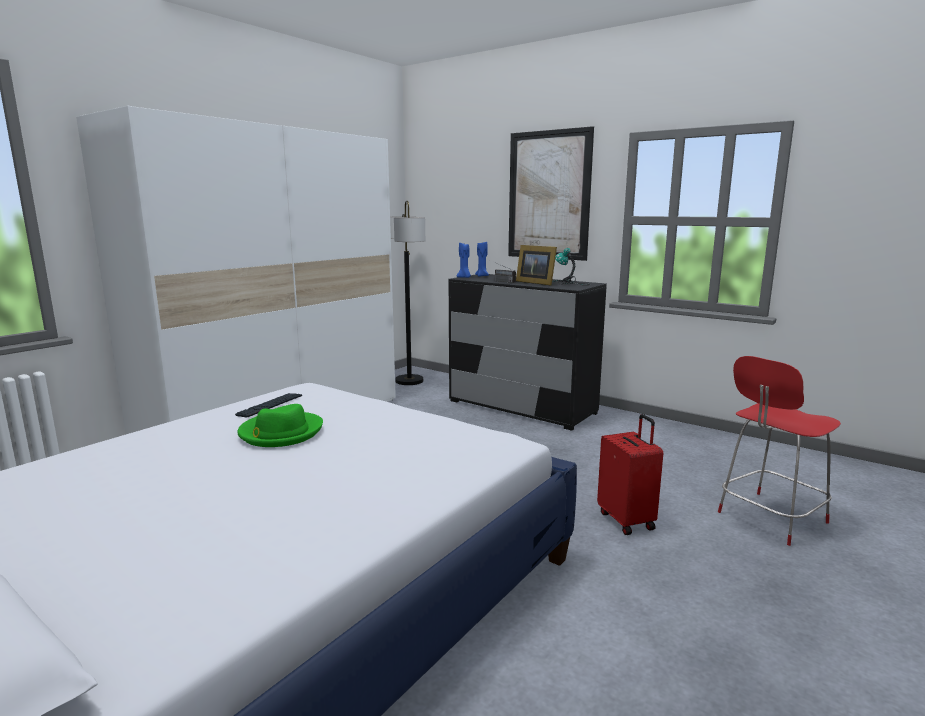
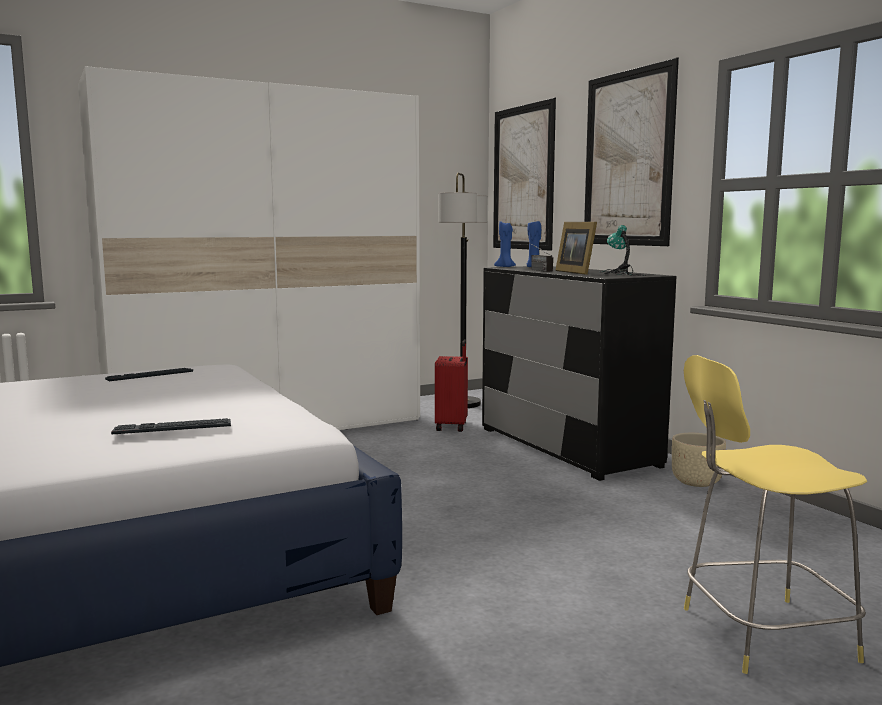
camera: 25 degrees right, 5 degrees down
green hat [237,404,323,447] -> none
red suitcase [597,414,663,535] -> red suitcase moved to [435,340,468,432]
red stool [718,356,841,546] -> yellow stool [684,355,867,674]
none -> keyboard [111,418,231,434]
none -> picture [493,98,556,251]
none -> beige planter [672,433,726,487]

